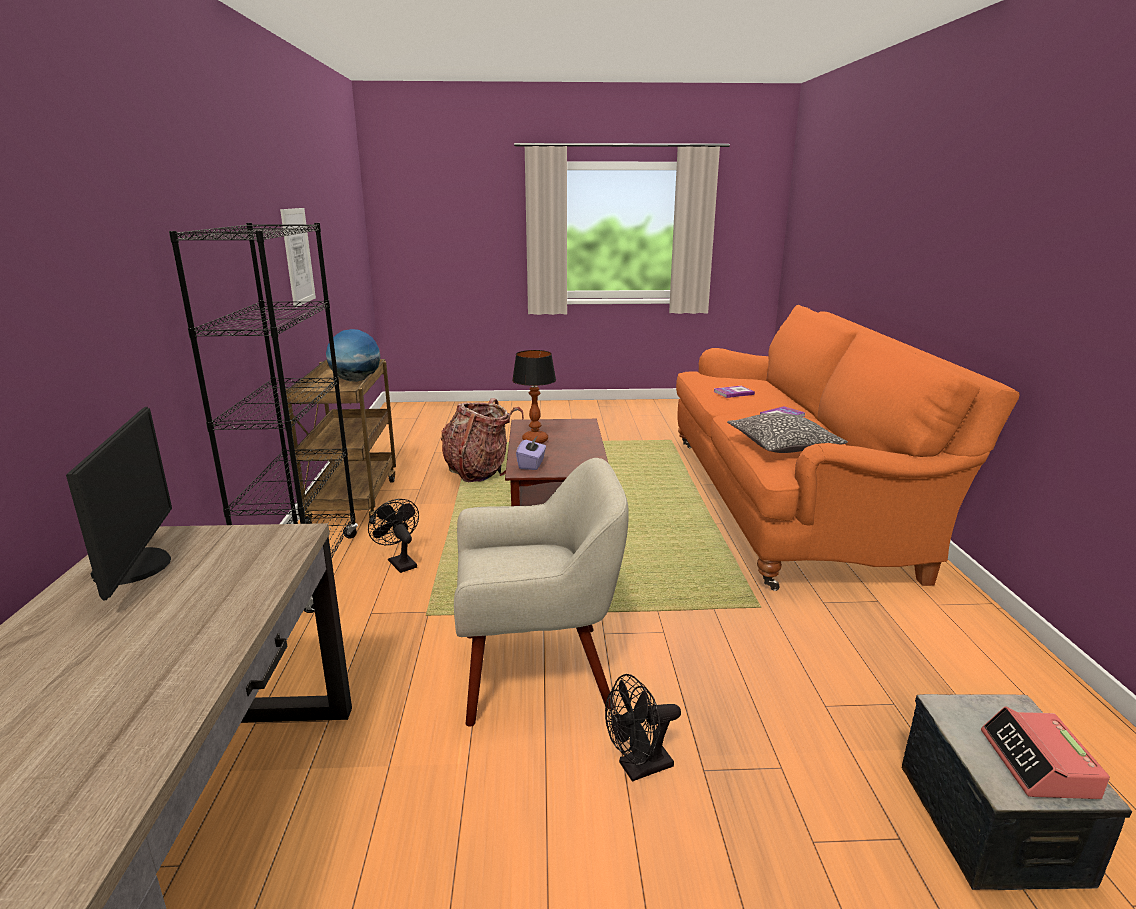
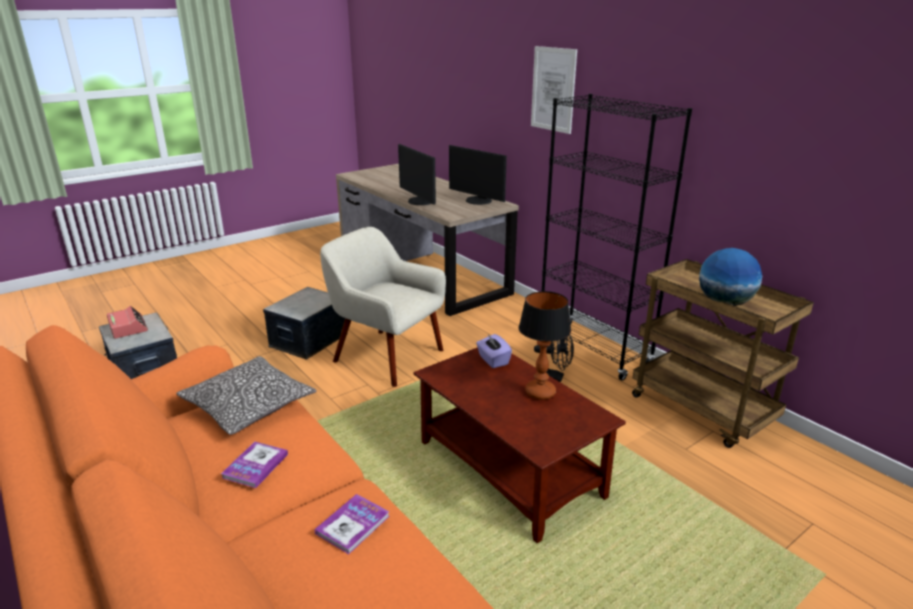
camera: 145 degrees right, 5 degrees up
picture [280,208,316,308] -> picture moved to [531,46,577,134]
backpack [441,398,524,482] -> none
beige armchair [454,458,629,727] -> beige armchair turned 75 degrees clockwise [320,227,446,387]
black fan [605,674,681,782] -> storage box [263,287,348,360]
none -> monitor [398,144,436,205]

